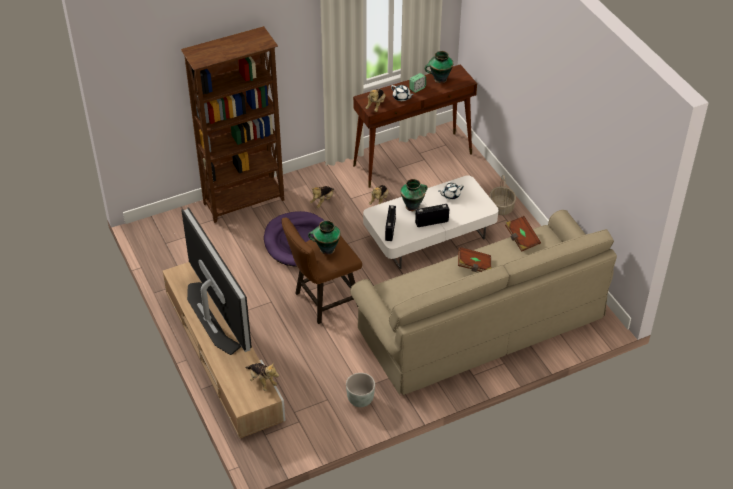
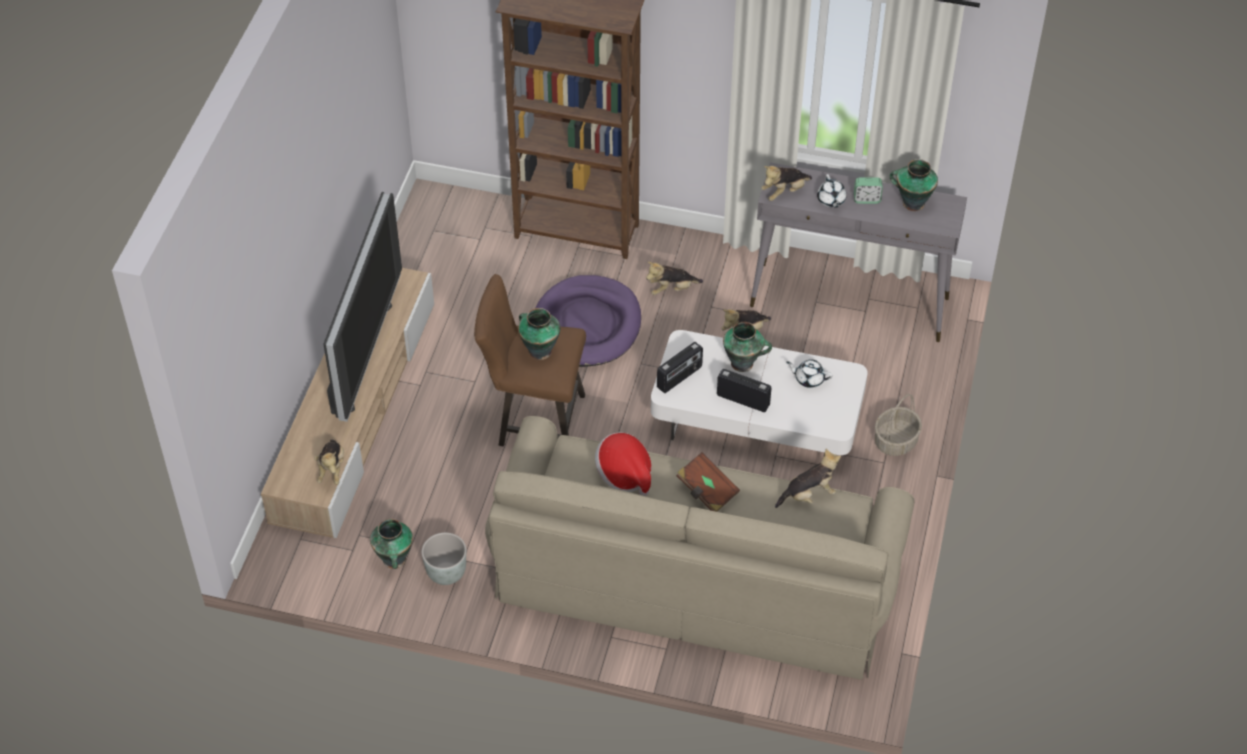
camera: 40 degrees right, 5 degrees up
brown console table [353,64,477,188] -> grey console table [750,162,967,342]
brown book [505,216,541,252] -> plush toy [775,448,841,508]
none -> vase [370,519,413,569]
none -> hat [595,432,652,496]

